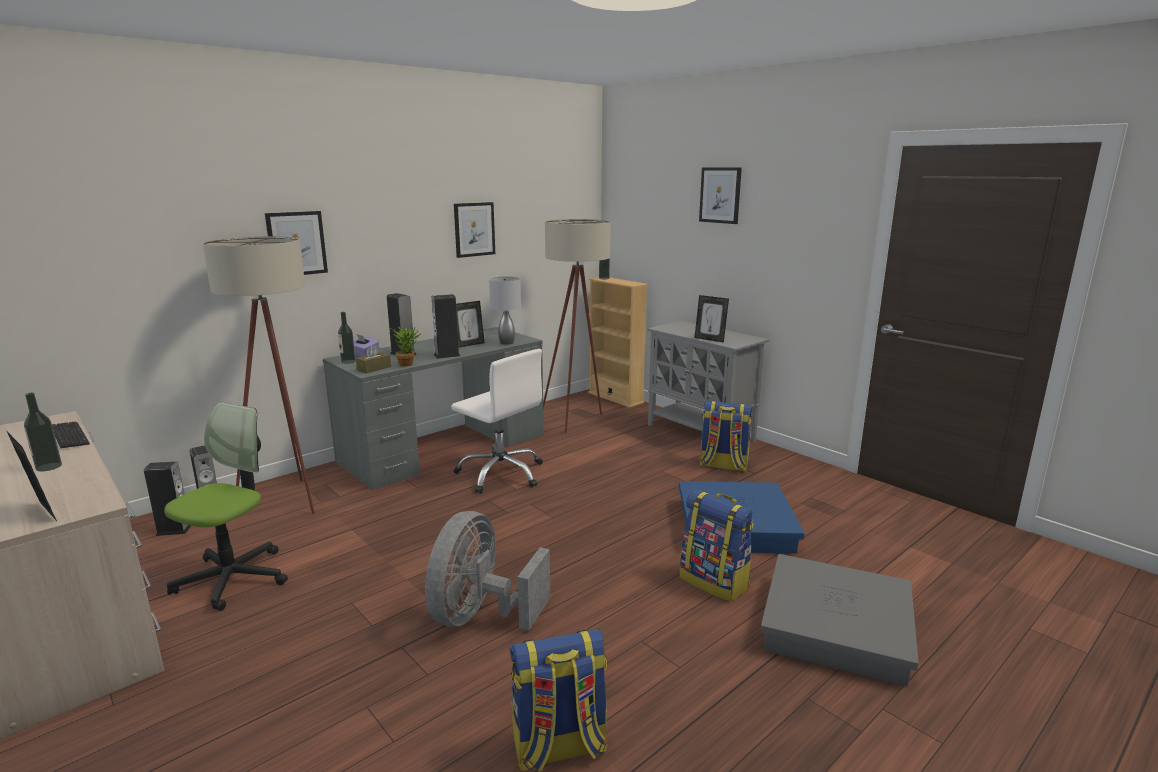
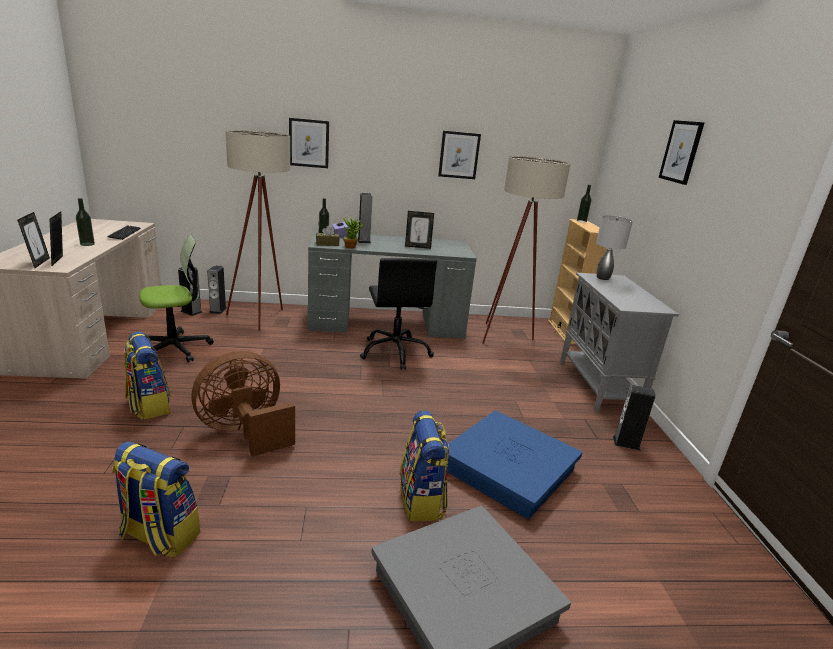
camera: 35 degrees right, 5 degrees up
grey fan [425,511,550,630] -> brown fan [192,351,295,457]
speaker [432,294,460,359] -> speaker moved to [613,385,656,451]
white office chair [451,349,543,493] -> black office chair [360,258,437,370]
grey table lamp [489,276,521,345] -> grey table lamp moved to [596,215,633,280]
picture frame [694,295,729,342] -> picture frame moved to [50,212,63,266]
backpack [699,401,753,472] -> backpack moved to [124,331,171,420]

